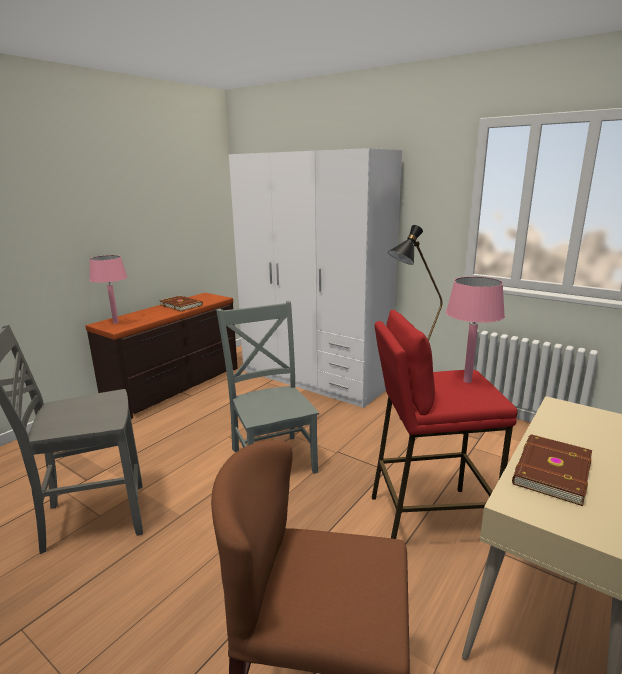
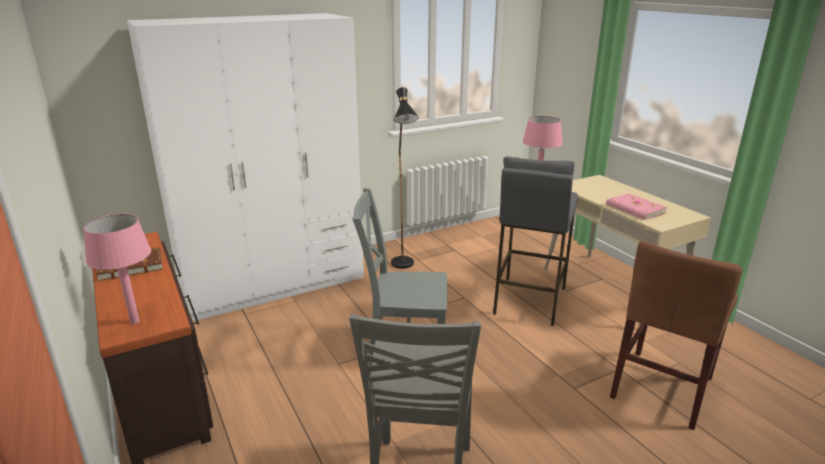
camera: 65 degrees left, 5 degrees up
red stool [372,310,518,546] -> grey stool [493,156,578,326]
brown book [512,434,592,506] -> pink book [606,193,667,220]

